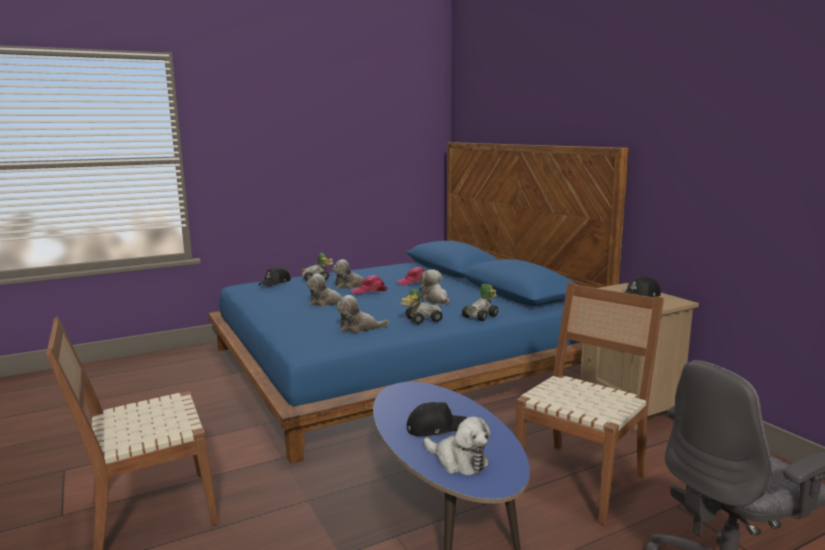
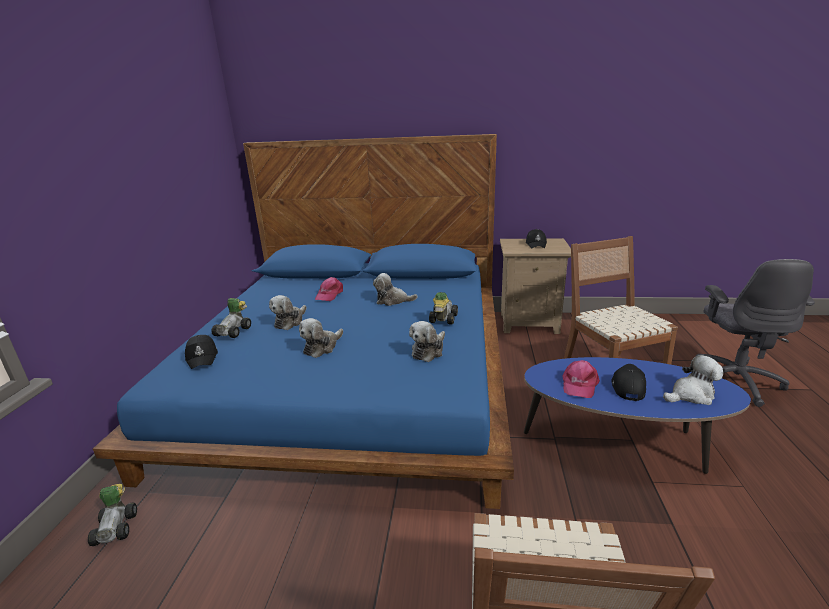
camera: 55 degrees left, 10 degrees up
pink cap [350,275,387,295] -> pink cap moved to [563,360,600,398]
toy car [462,284,498,321] -> toy car moved to [88,484,137,546]

